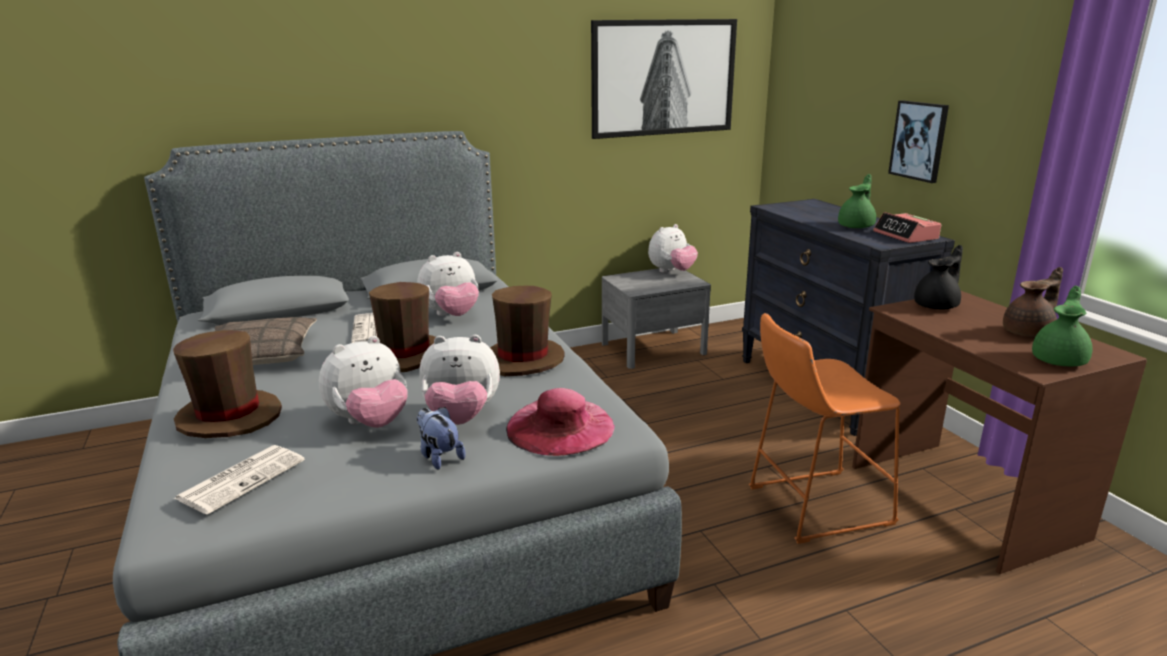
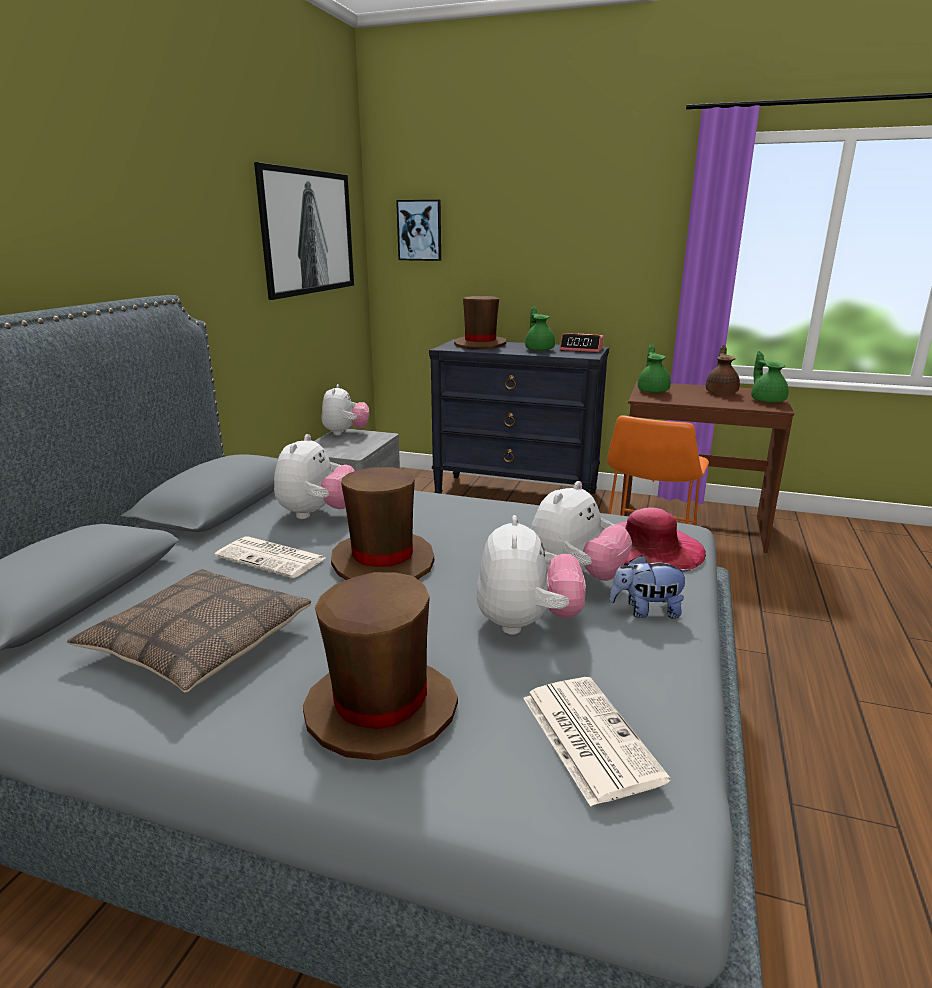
camera: 50 degrees left, 0 degrees up
brown hat [490,286,565,376] -> brown hat moved to [454,296,507,349]
picture [888,100,949,183] -> picture moved to [396,200,441,261]
black teapot [914,245,963,309] -> green teapot [638,344,671,393]

